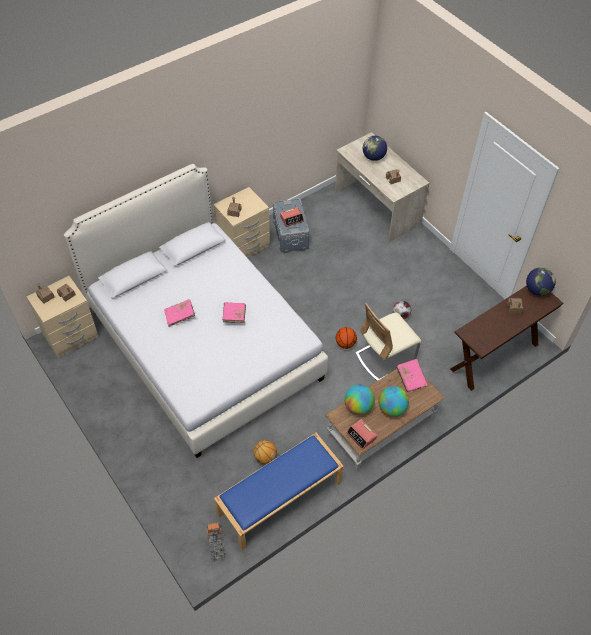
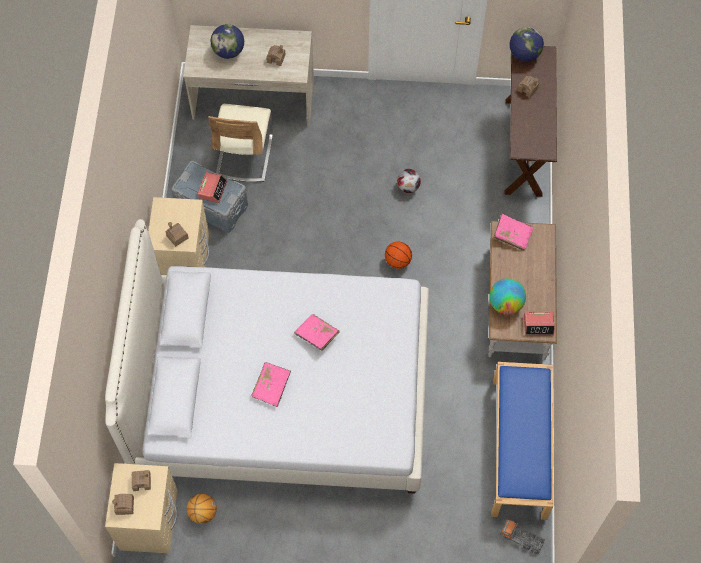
camera: 50 degrees left, 10 degrees up
basketball [253,440,277,464] -> basketball moved to [187,493,217,524]
beige chair [355,303,421,381] -> beige chair moved to [208,104,273,182]
globe [378,386,409,417] -> none

